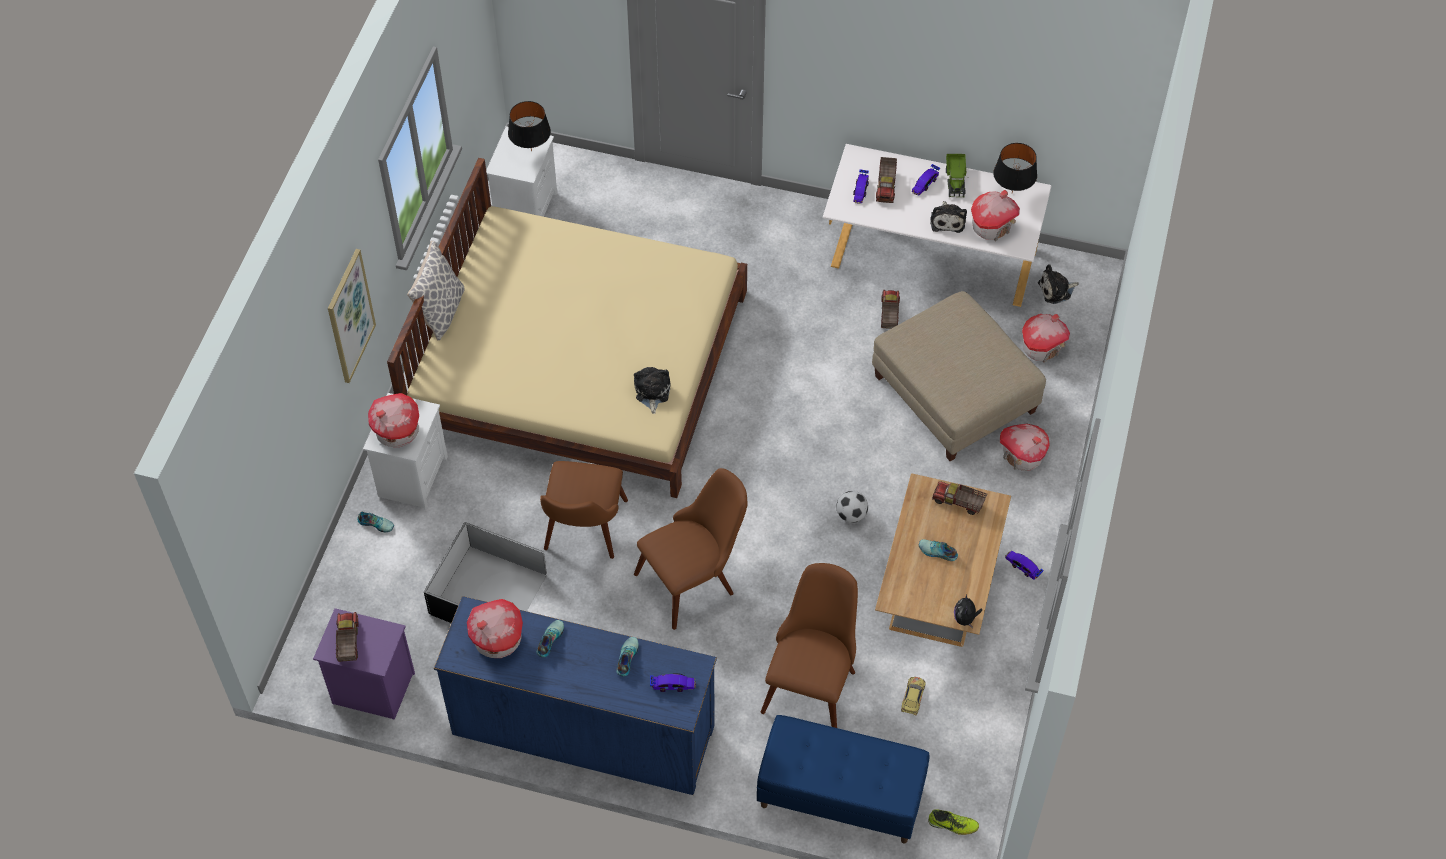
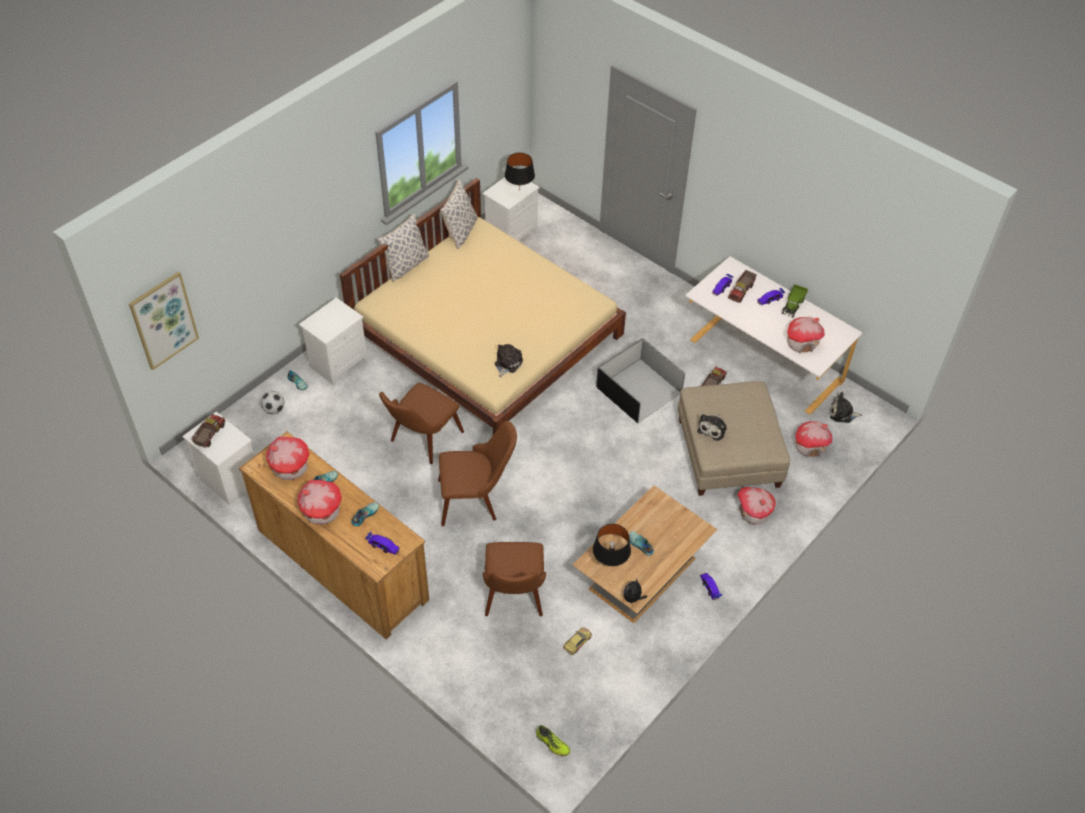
camera: 25 degrees right, 5 degrees down
purple nightstand [313,608,415,720] -> white nightstand [182,412,254,505]
picture [328,249,376,383] -> picture moved to [129,272,199,370]
toy house [368,393,419,447] -> toy house moved to [298,480,342,525]
black storage box [424,522,547,623] -> black storage box moved to [596,338,685,423]
blue dresser [434,596,717,795] -> brown dresser [239,432,429,639]
blue bench [757,715,930,844] -> none
brown chair [761,563,858,728] -> brown chair turned 135 degrees clockwise [483,542,546,616]
football [836,491,868,523] -> football moved to [261,391,284,414]
plush toy [930,201,967,233] -> plush toy moved to [697,414,727,441]
toy truck [932,481,987,515] -> none
black table lamp [993,143,1037,193] -> black table lamp moved to [593,524,631,566]
none -> pillow [440,180,478,249]

